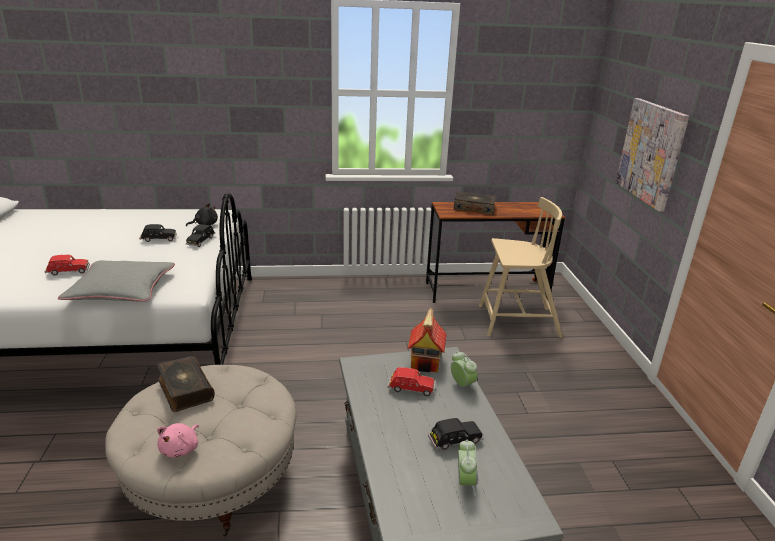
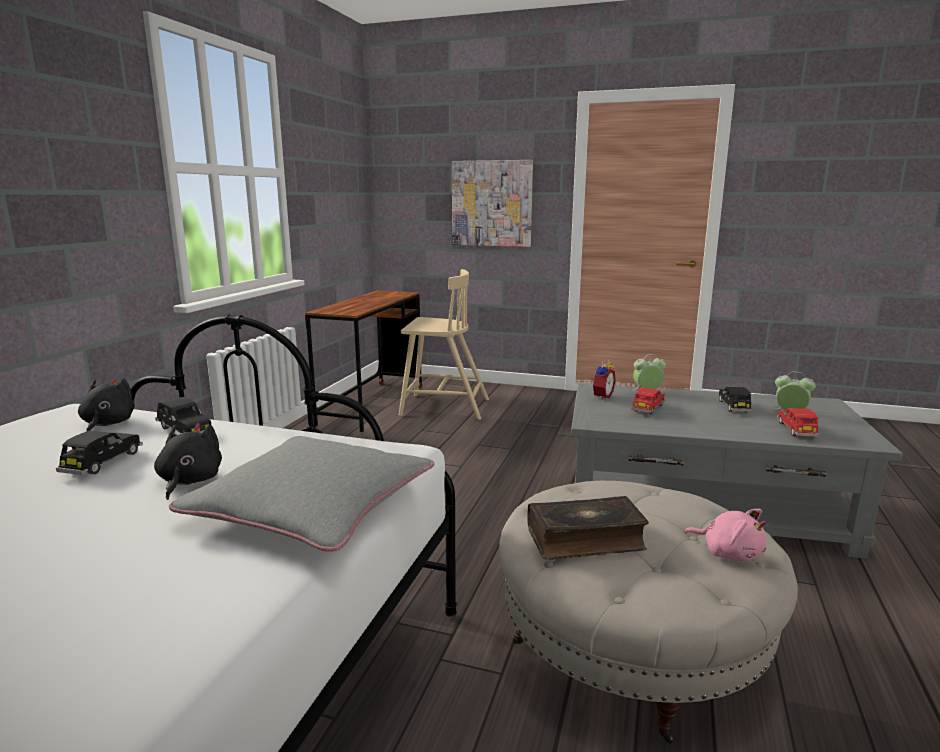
camera: 65 degrees left, 10 degrees down
red toy car [44,255,90,275] -> red toy car moved to [777,408,819,437]
toy house [408,308,446,372] -> alarm clock [591,358,616,400]
book [454,191,496,215] -> none
beige chair [479,197,563,338] -> beige chair turned 75 degrees clockwise [399,269,489,420]
none -> black plush toy [154,423,222,500]

